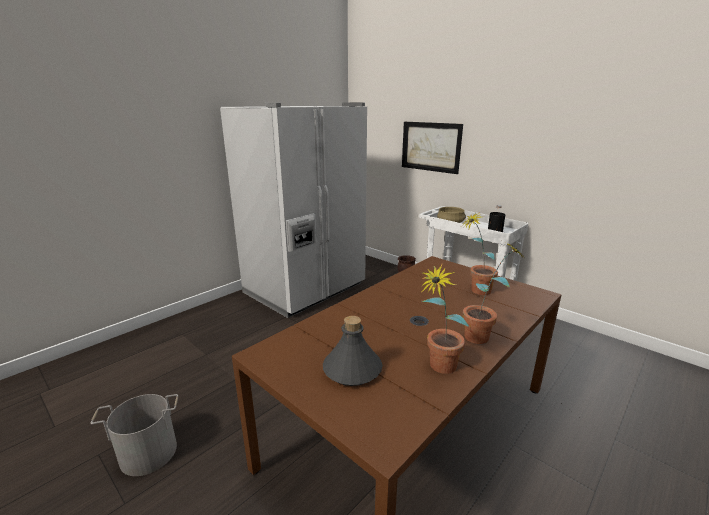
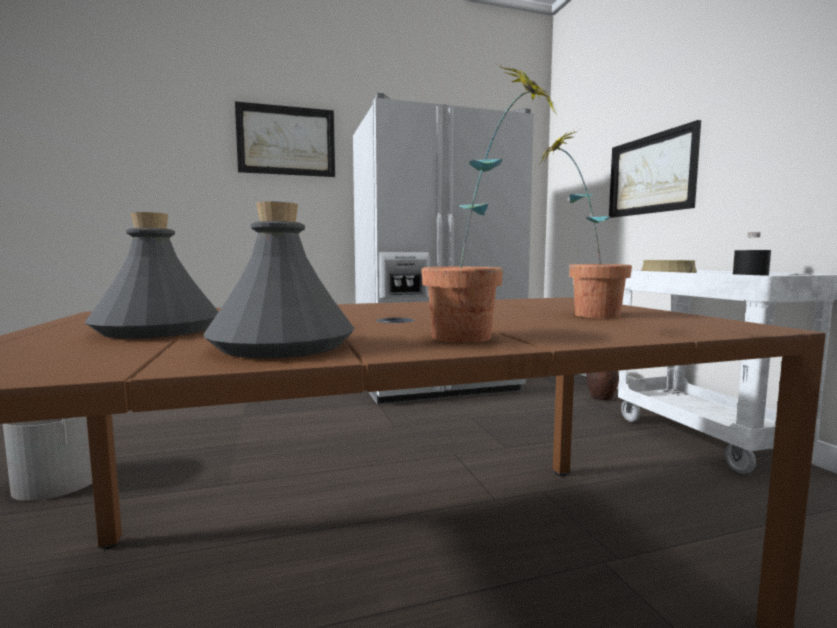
camera: 30 degrees right, 15 degrees down
potted plant [420,264,469,374] -> grey bottle [204,202,354,358]
none -> picture [235,101,335,177]

